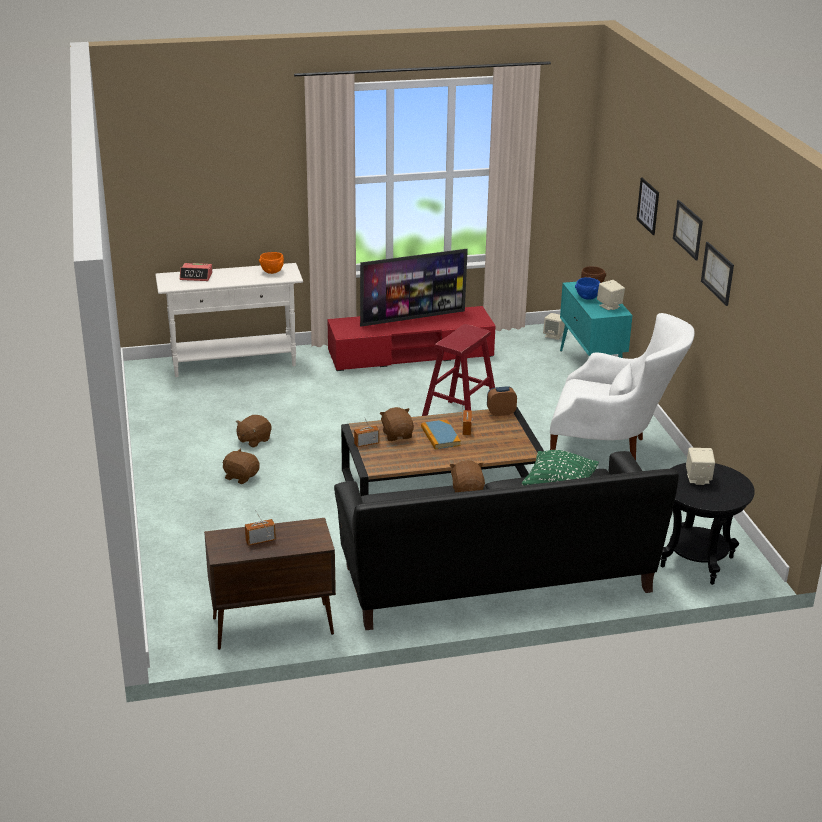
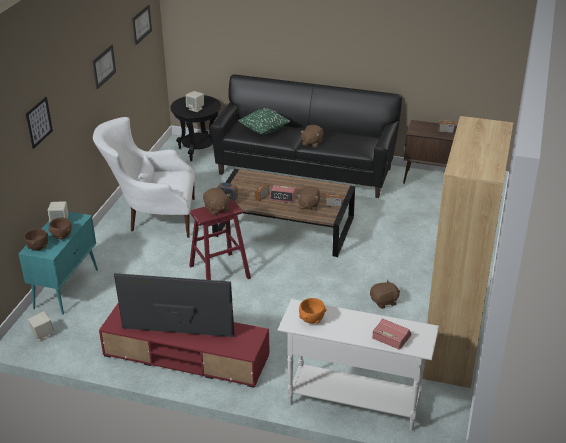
camera: 150 degrees left, 5 degrees up
brown plush toy [223,449,260,484] -> brown plush toy moved to [203,188,230,215]
book [421,419,461,449] -> alarm clock [270,185,296,203]
white armchair [550,313,695,460] -> white armchair turned 45 degrees counterclockwise [93,117,195,238]
blue bowl [575,277,600,300] -> brown bowl [48,218,72,240]
picture [673,200,703,260] -> picture moved to [132,5,152,45]
none -> brown bookcase [422,116,513,388]

